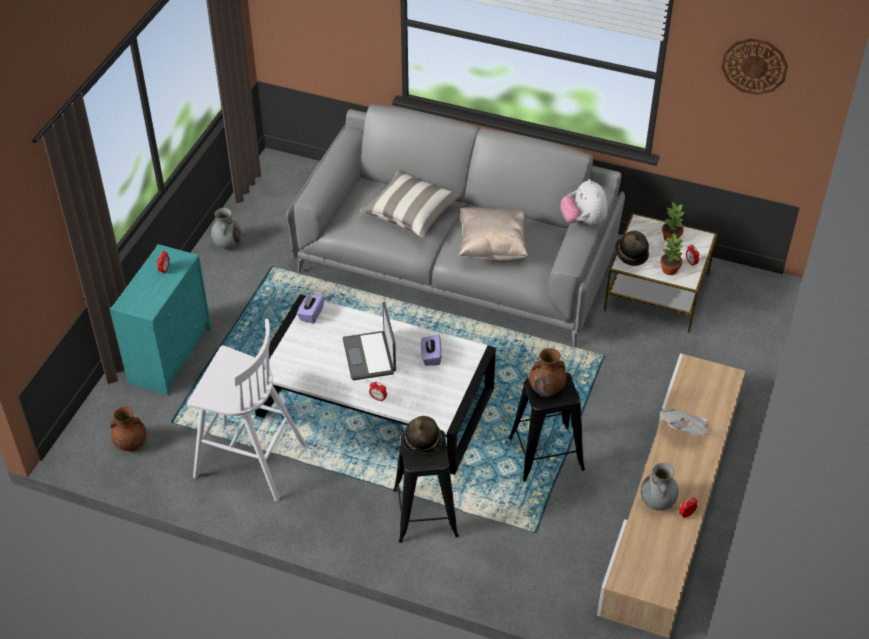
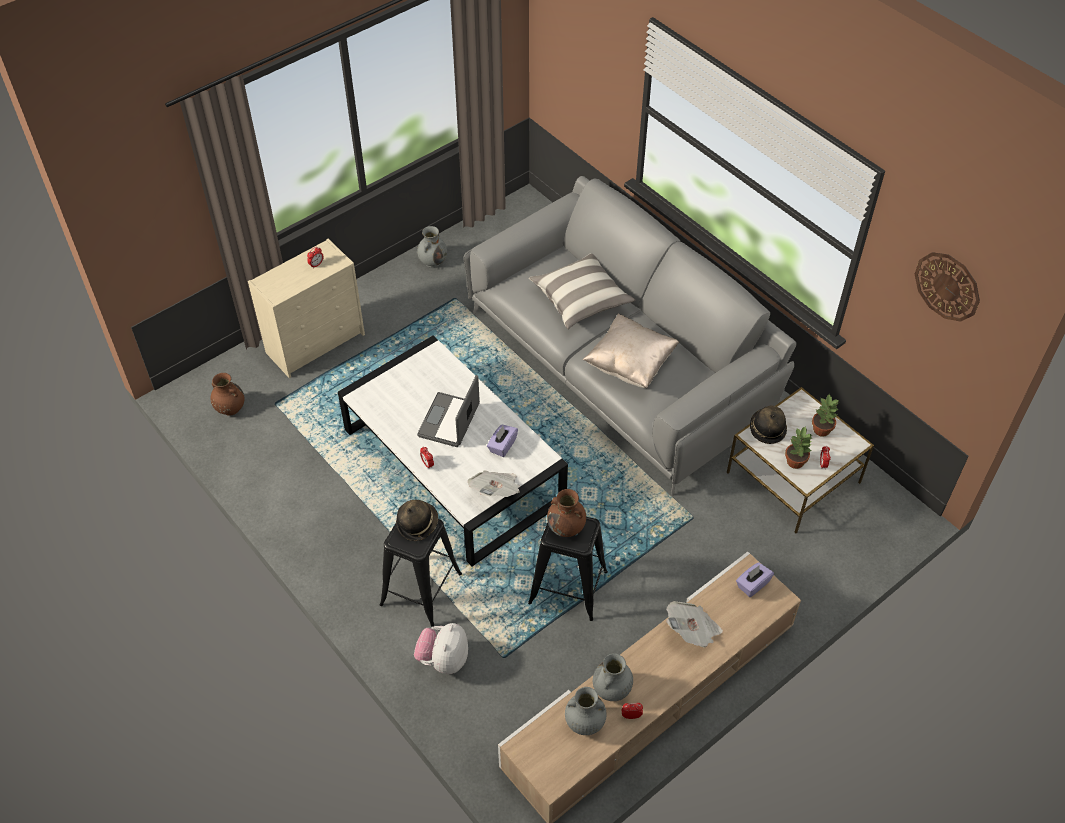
camera: 30 degrees right, 5 degrees up
turquoise dresser [110,244,212,395] -> beige dresser [248,239,365,378]
white stool [187,319,307,501] -> none
purple tissue box [297,294,324,324] -> purple tissue box moved to [736,563,774,597]
plush toy [560,179,607,226] -> plush toy moved to [414,623,468,674]
none -> newspaper [468,470,520,497]
none -> grey vase [565,687,607,735]

